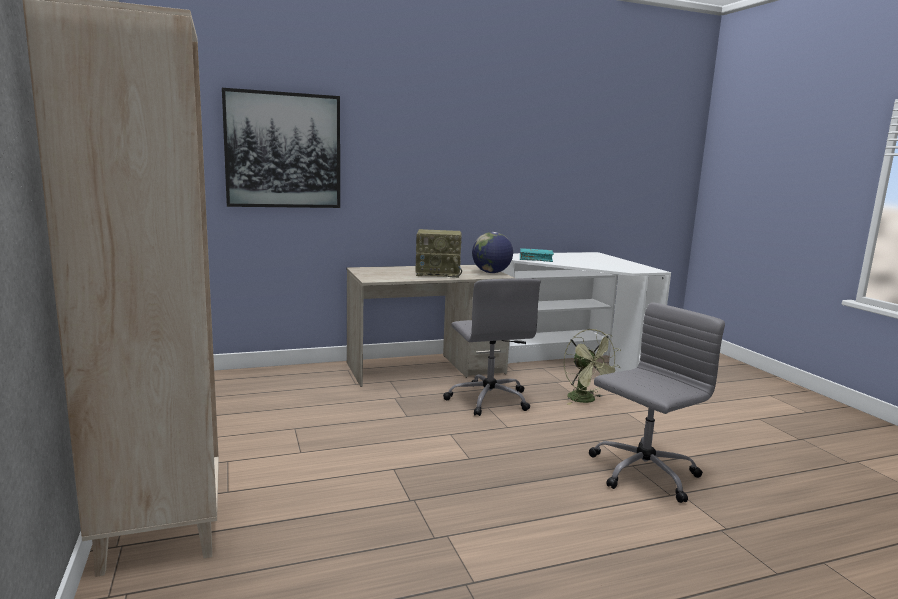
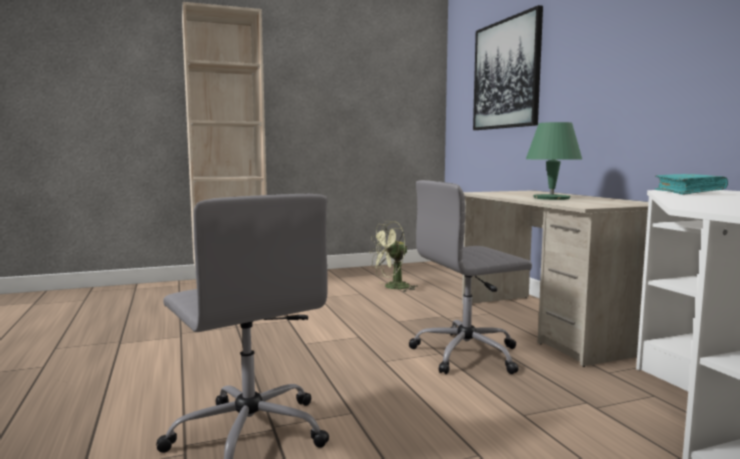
camera: 90 degrees right, 5 degrees down
radio [415,229,462,278] -> green table lamp [526,122,582,200]
globe [472,232,513,273] -> none
green fan [564,329,621,405] -> green fan moved to [369,221,418,292]

